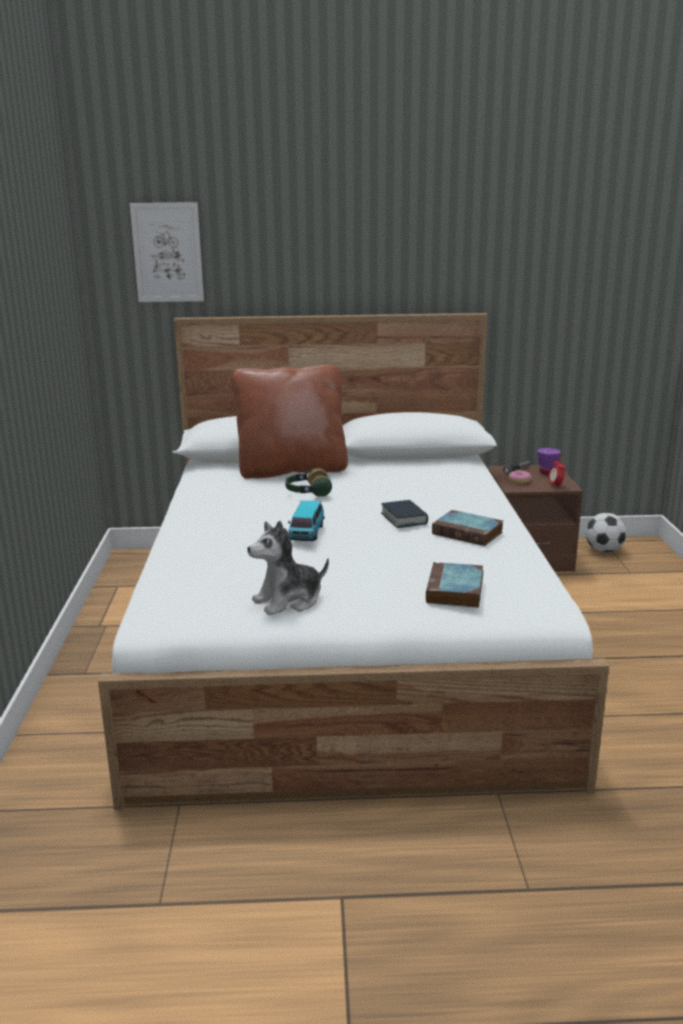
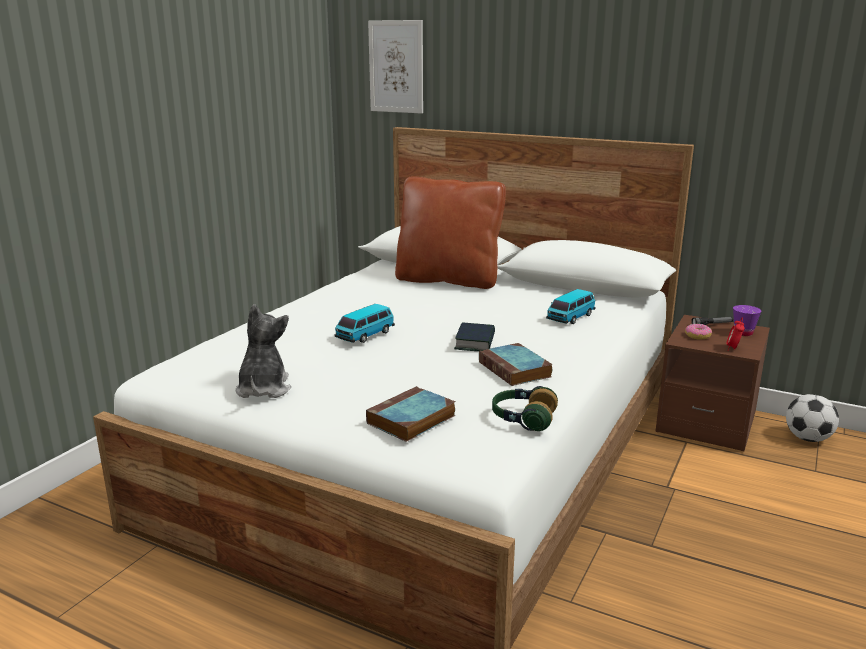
camera: 30 degrees right, 0 degrees up
plush toy [247,520,329,615] -> plush toy turned 90 degrees clockwise [236,304,291,398]
headphones [285,468,332,497] -> headphones moved to [492,386,558,431]
none -> toy car [546,289,596,324]

